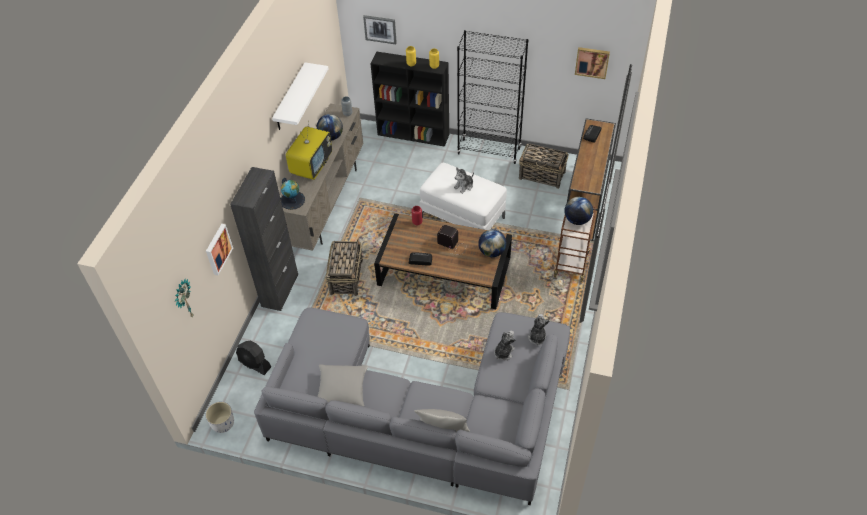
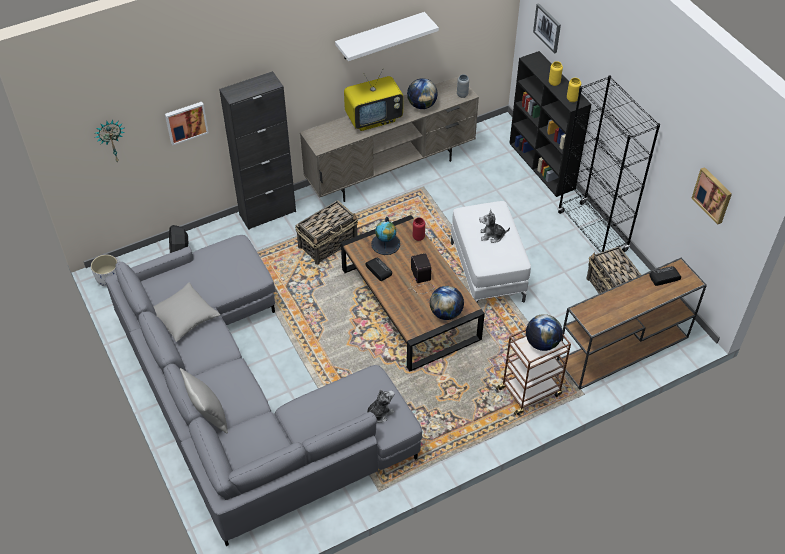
camera: 45 degrees right, 0 degrees up
globe [281,178,305,210] -> globe moved to [371,217,400,255]
plush toy [494,331,515,360] -> none

